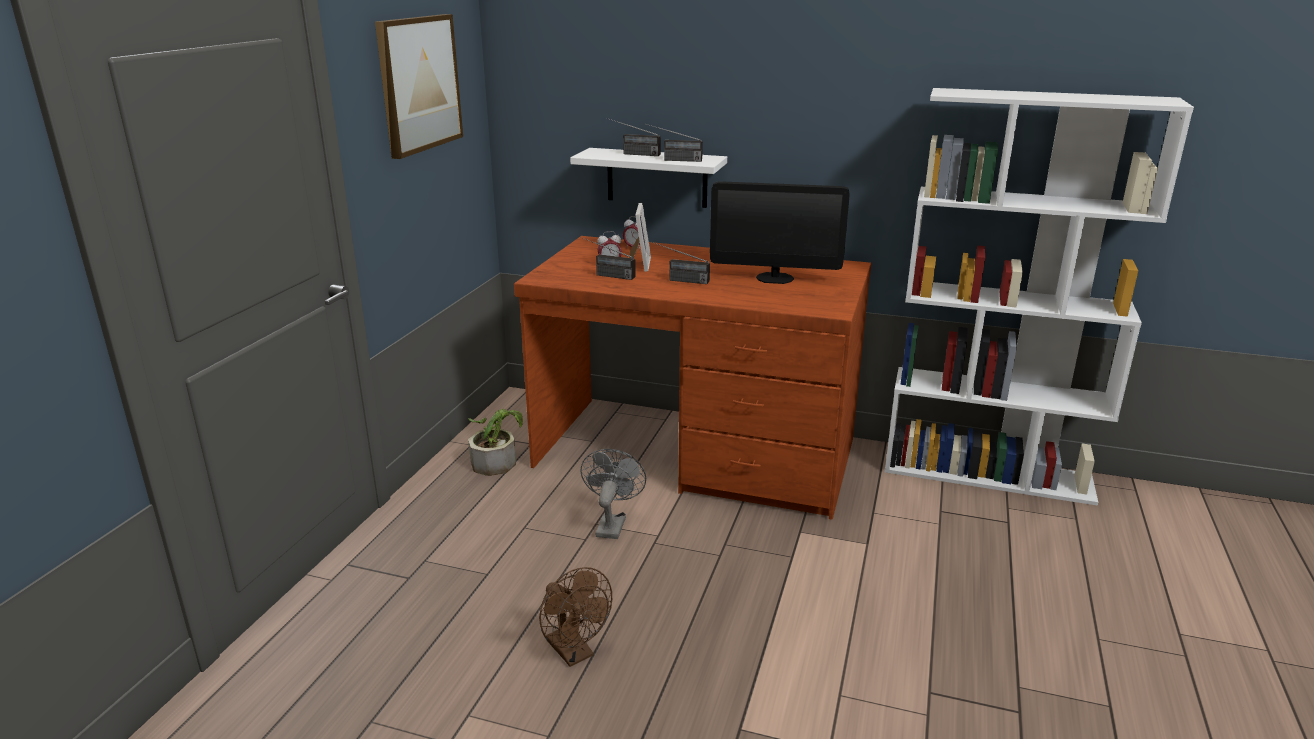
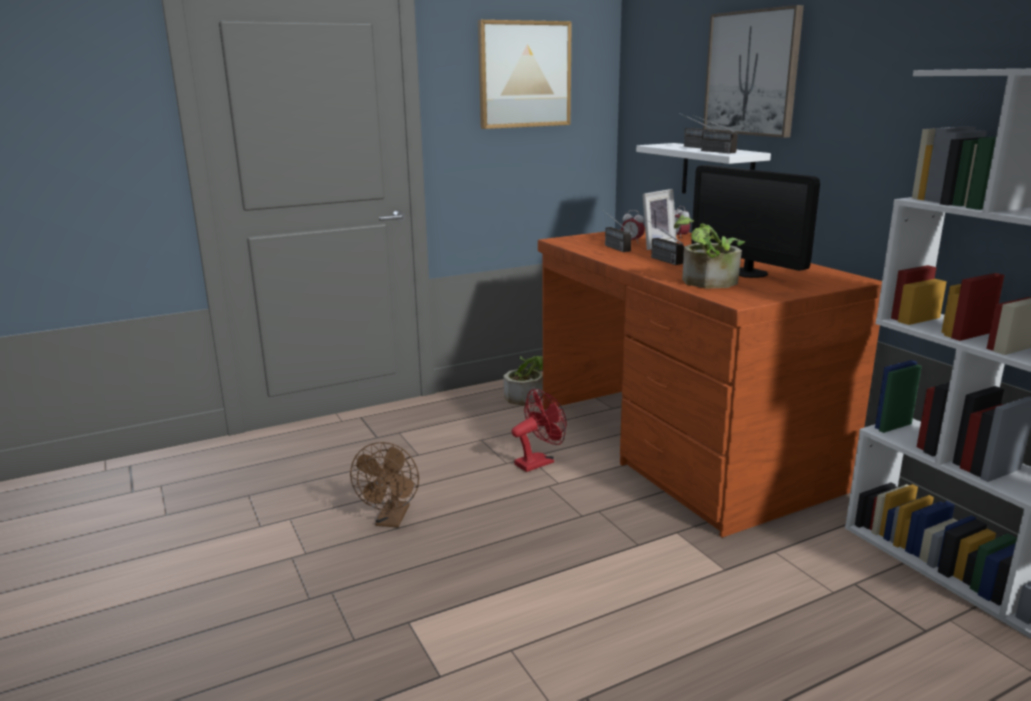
camera: 45 degrees right, 5 degrees down
grey fan [581,449,646,539] -> red fan [511,389,567,472]
none -> potted plant [674,215,745,288]
none -> picture [703,5,804,138]

